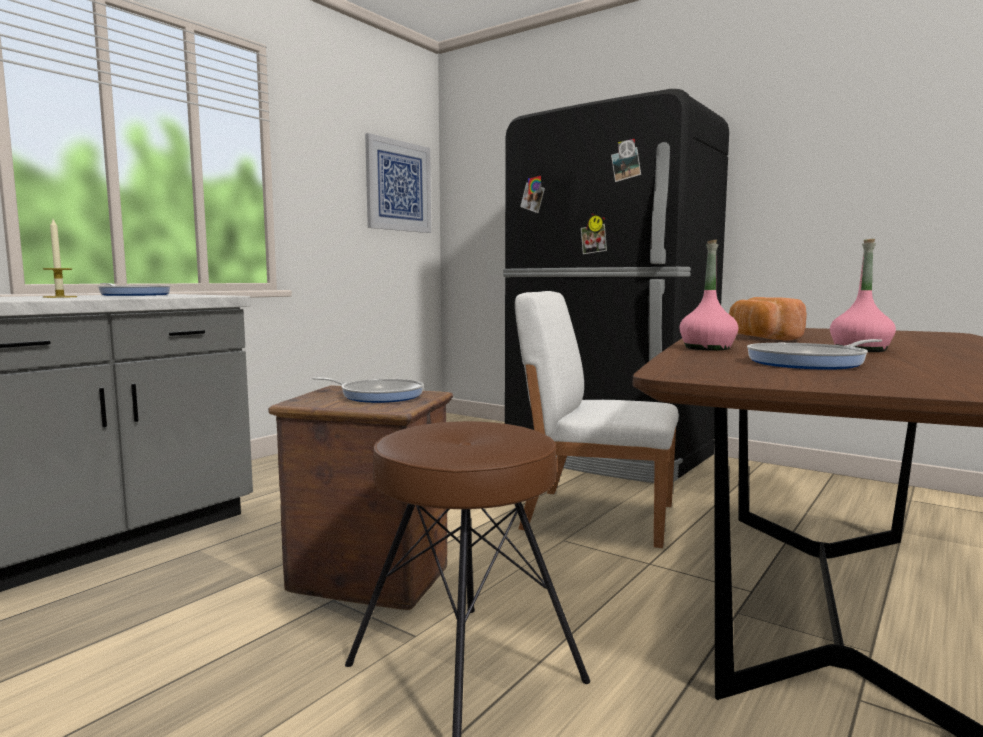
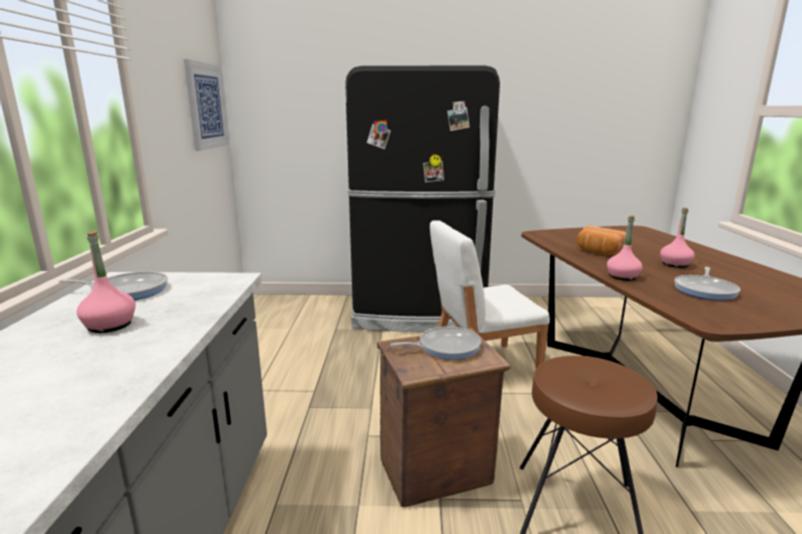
camera: 35 degrees left, 10 degrees up
candle [43,219,77,298] -> pink bottle [77,231,136,333]

